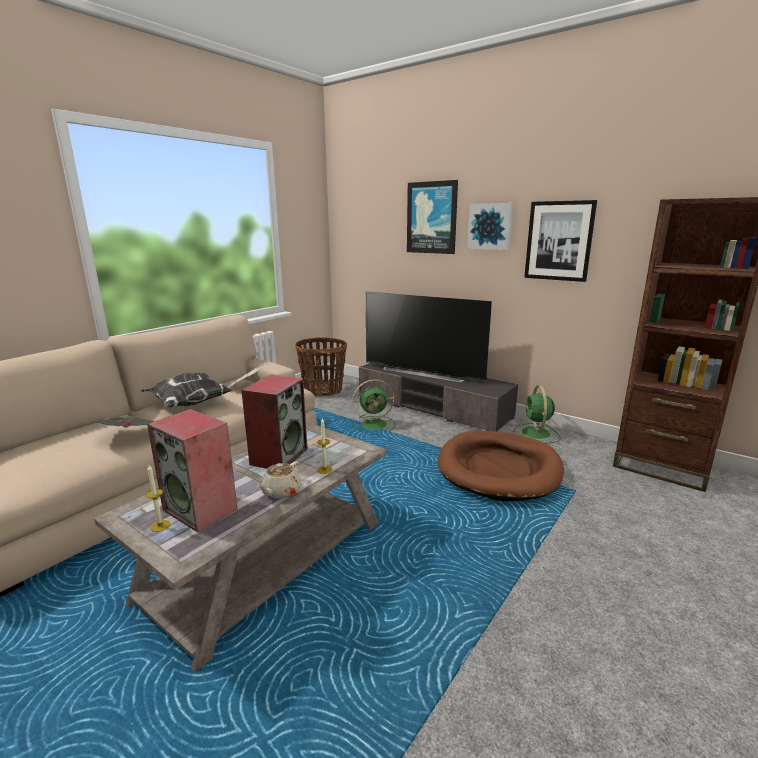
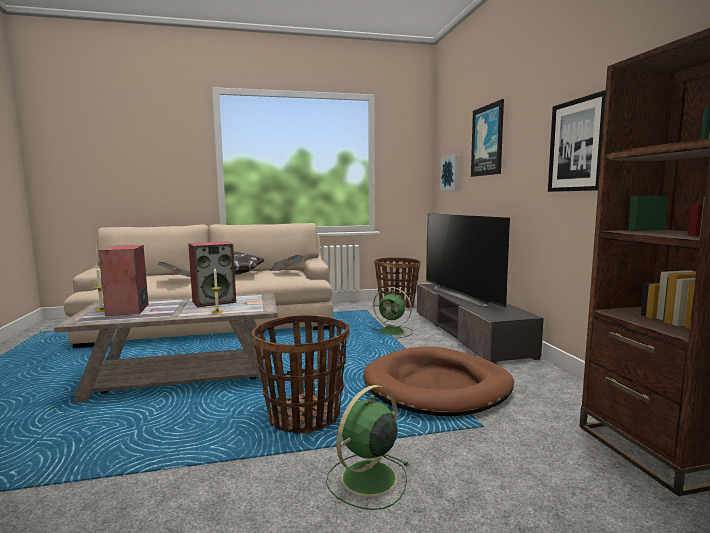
camera: 40 degrees right, 10 degrees down
beige teapot [257,461,301,499] -> none
picture [467,203,513,250] -> picture moved to [440,154,460,191]
green fan [514,385,560,443] -> green fan moved to [326,385,408,510]
none -> basket [252,315,350,434]

